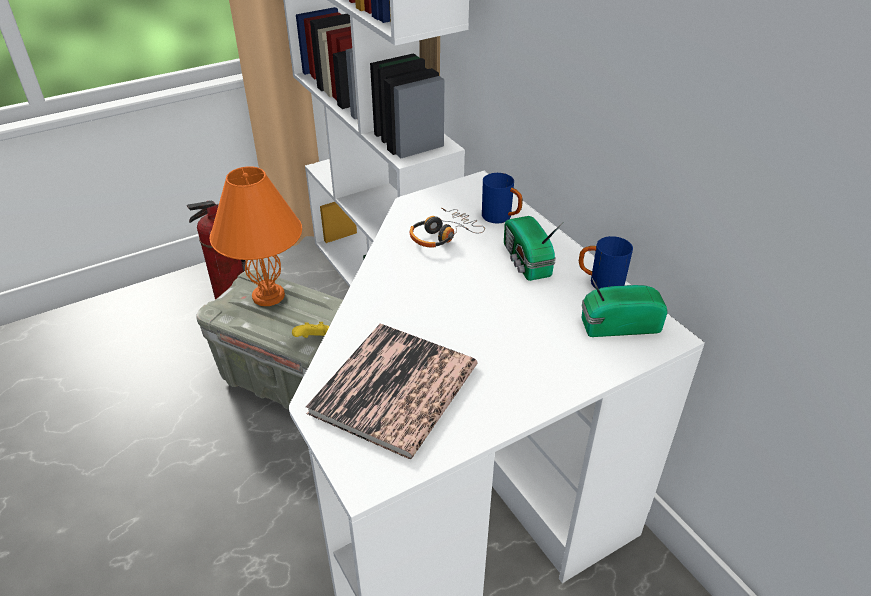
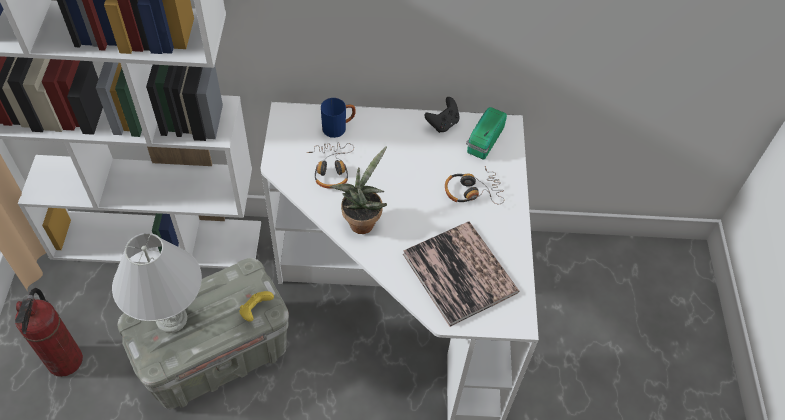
camera: 60 degrees left, 15 degrees up
orange table lamp [209,166,302,306] -> white table lamp [112,233,202,333]
radio [504,216,563,281] -> none
blue mug [579,236,633,289] -> black game controller [424,97,460,133]
none -> potted plant [329,146,387,234]
none -> headphones [445,166,504,204]

